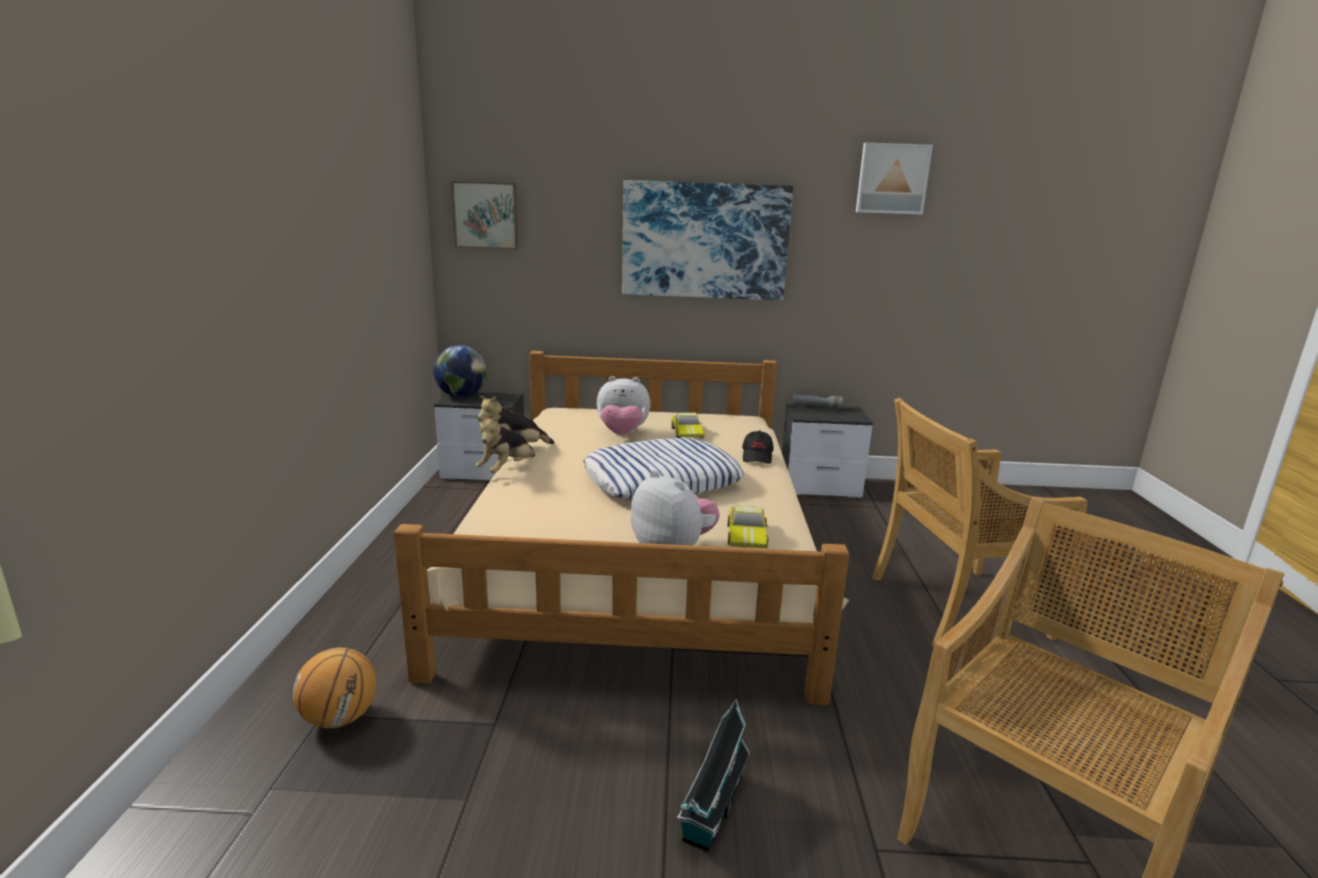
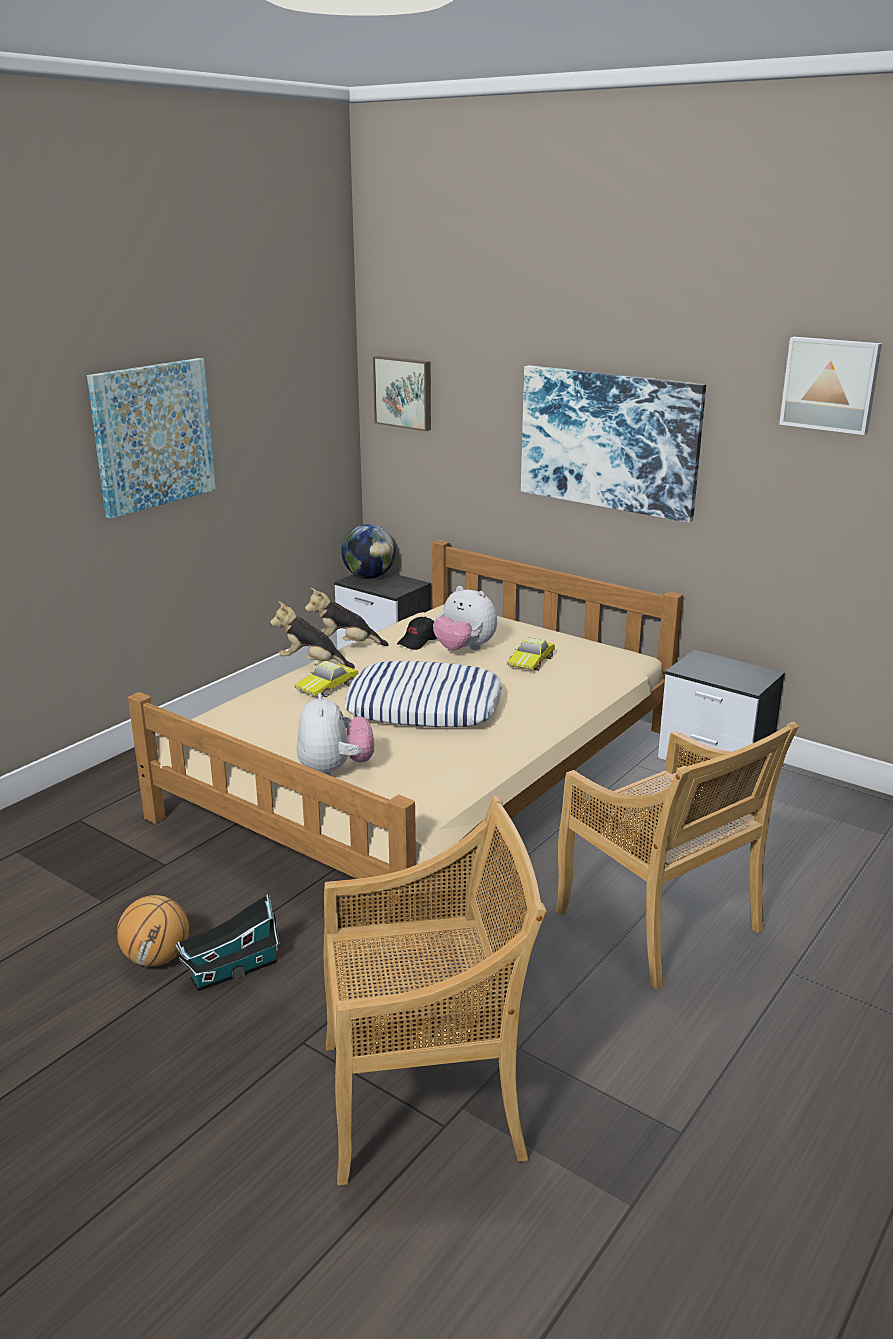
camera: 35 degrees right, 5 degrees up
basketball [293,648,377,728] -> basketball moved to [117,895,189,967]
plush toy [475,414,535,473] -> plush toy turned 45 degrees clockwise [270,601,355,669]
toy car [727,505,769,548] -> toy car moved to [294,661,358,697]
black cap [742,430,773,464] -> black cap moved to [397,617,437,650]
grey flashlight [793,394,843,409] -> none
beige chair [872,398,1088,647] -> beige chair turned 150 degrees counterclockwise [556,722,799,989]
none -> picture [87,358,216,519]

